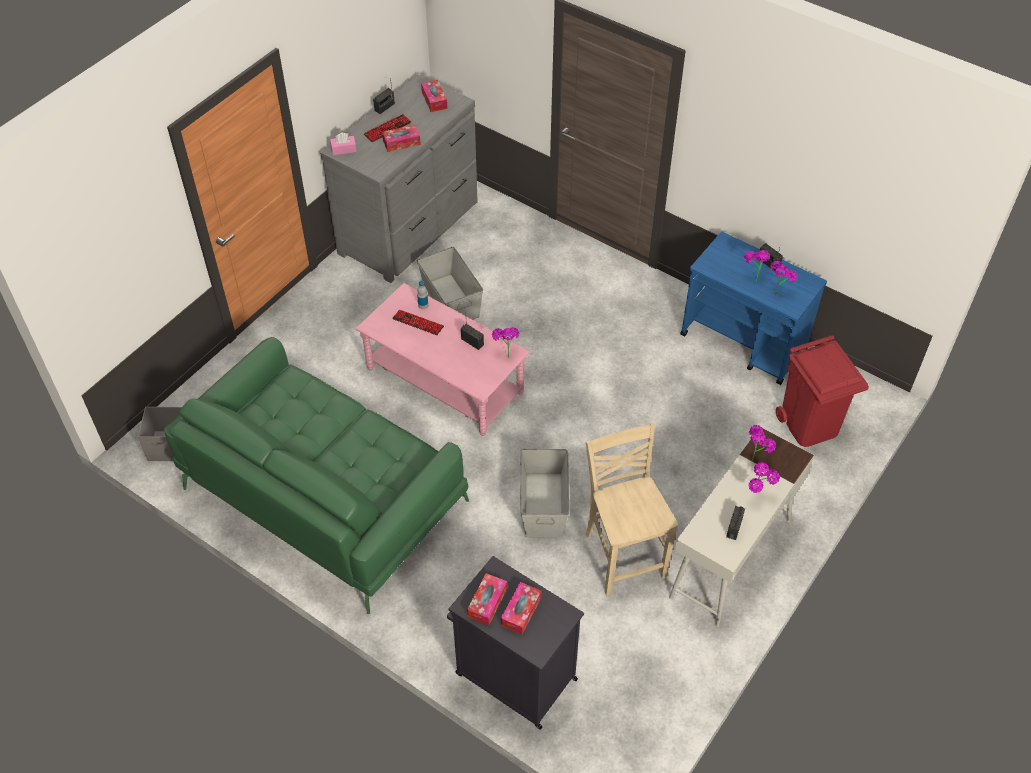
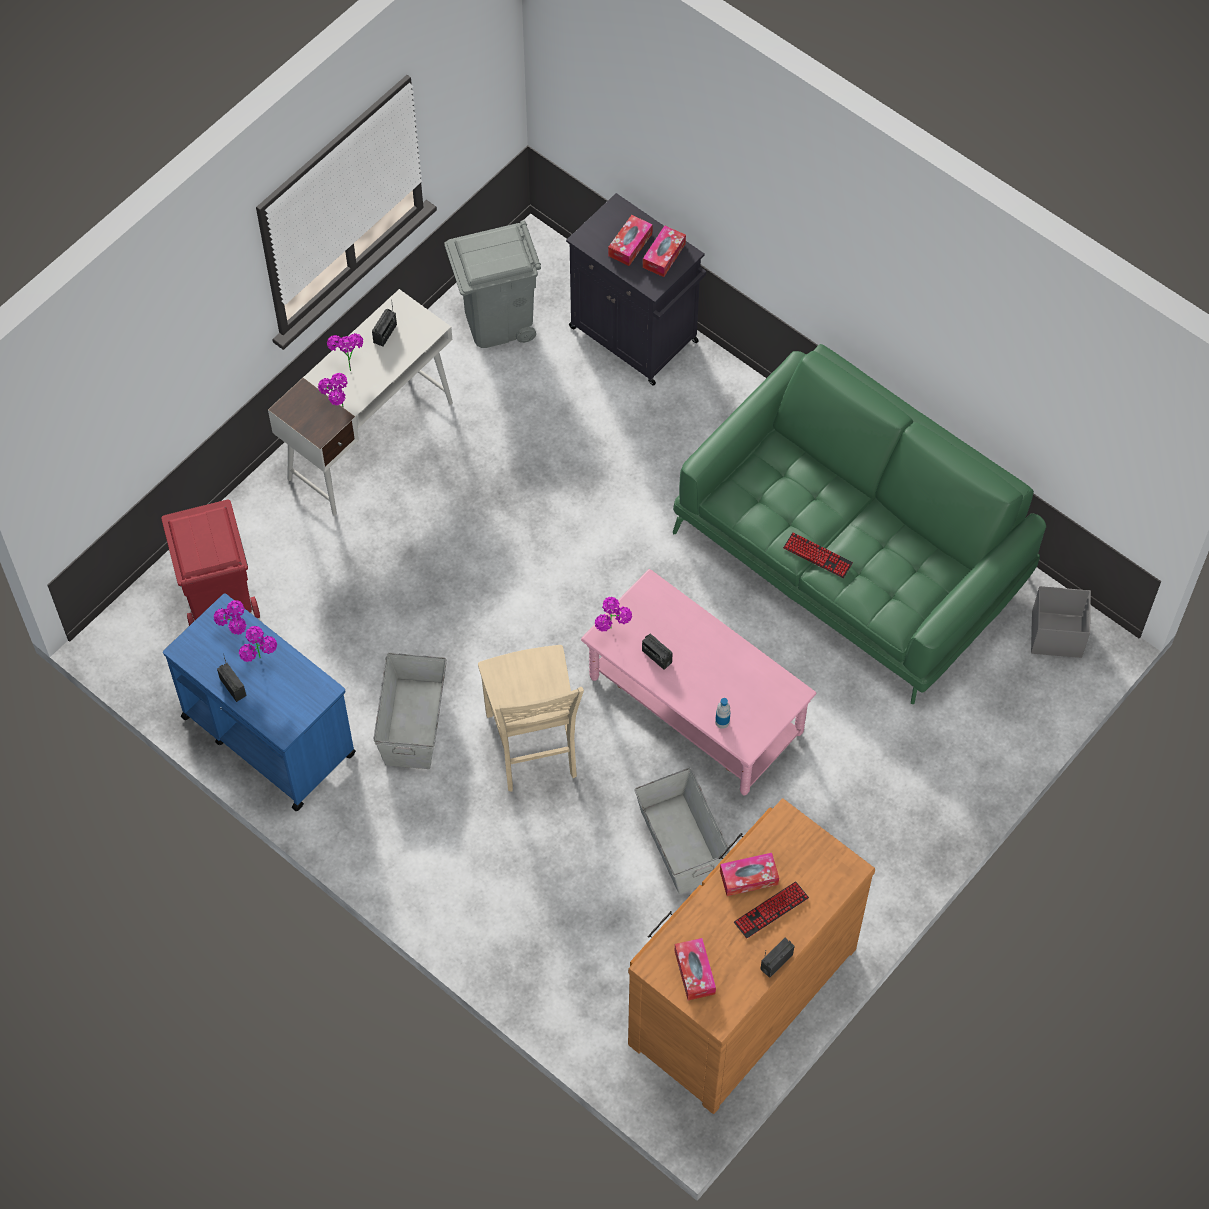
camera: 175 degrees left, 10 degrees up
grey dresser [320,74,478,283] -> brown dresser [628,798,875,1114]
pink tissue box [330,133,357,155] -> none
keyboard [392,310,444,335] -> keyboard moved to [783,532,853,578]
grey storage box [520,449,569,538] -> grey storage box moved to [373,653,447,769]
beige chair [586,423,678,595] -> beige chair moved to [478,645,584,791]
none -> grey trash can [444,220,541,348]

